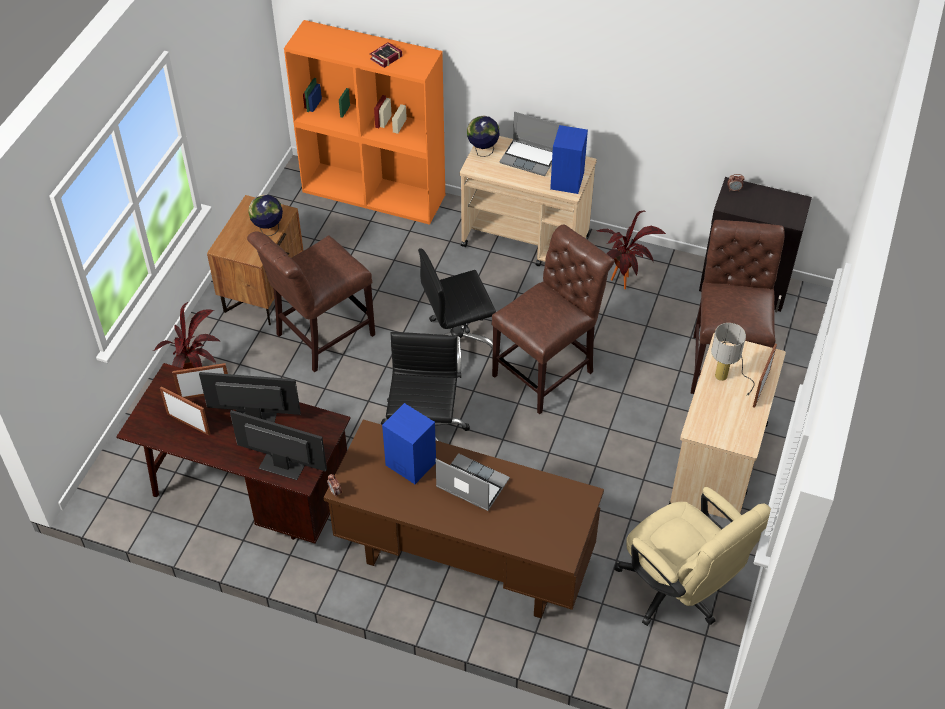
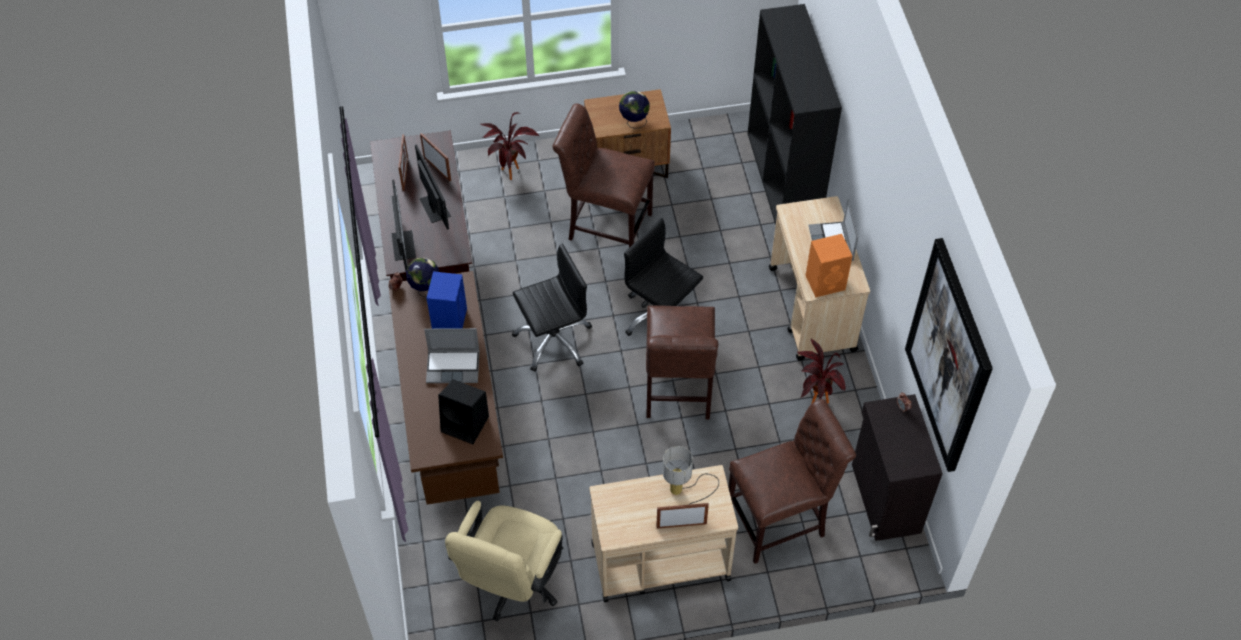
camera: 60 degrees right, 5 degrees up
orange bookcase [284,20,445,225] -> black bookcase [748,4,842,225]
book [370,42,402,68] -> none
laptop [435,453,510,511] -> laptop turned 90 degrees clockwise [424,328,480,383]
globe [467,115,500,157] -> globe moved to [406,258,439,297]
brown chair [492,224,614,414] -> brown chair turned 75 degrees clockwise [646,306,718,419]
blue speaker [550,125,588,194] -> orange speaker [806,234,852,298]
none -> black speaker [438,379,489,444]
none -> picture [905,238,993,472]

